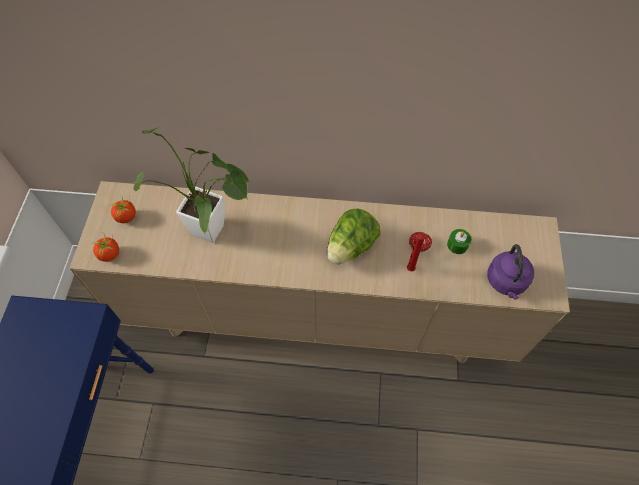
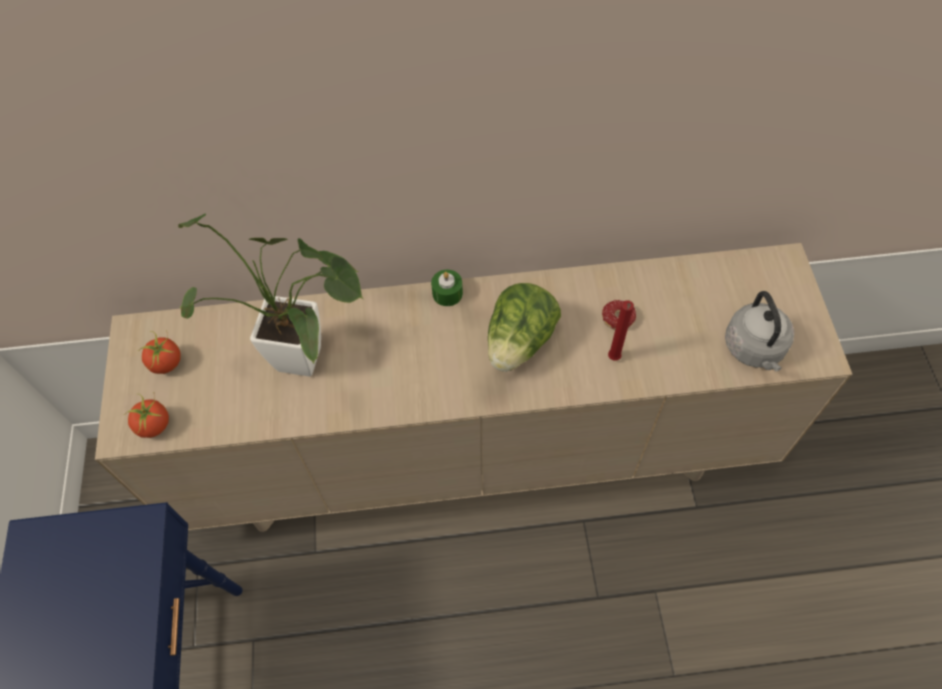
camera: 10 degrees left, 0 degrees up
green candle [447,229,471,254] -> green candle moved to [431,270,463,306]
purple kettle [487,244,534,300] -> grey kettle [725,291,794,372]

